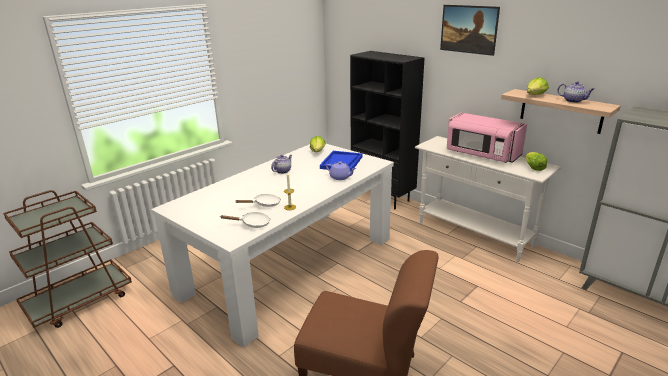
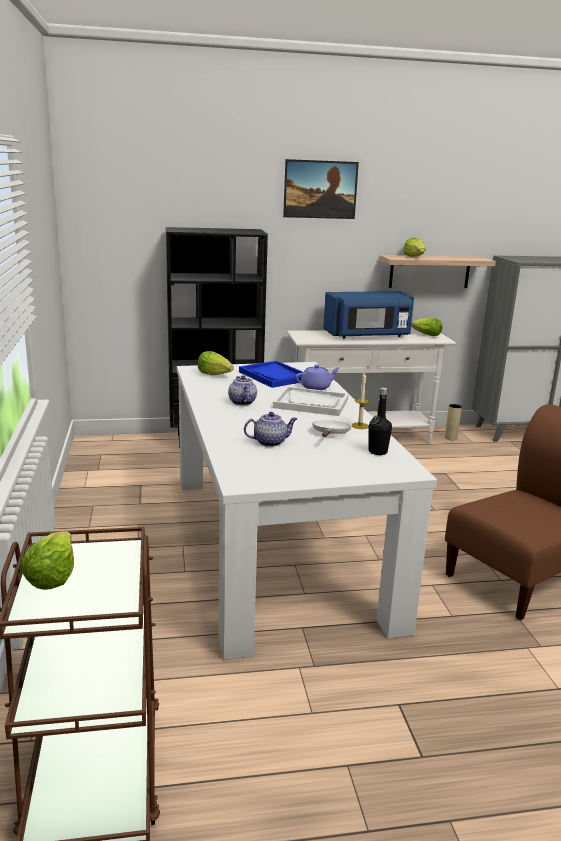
camera: 55 degrees left, 5 degrees down
white frying pan [221,212,270,228] -> black bottle [369,388,392,455]
pink microwave [447,113,527,163] -> blue microwave [323,291,414,338]
teapot [557,81,594,103] -> teapot moved to [244,412,297,447]
none -> lettuce [19,531,74,590]
none -> white tray [273,386,349,416]
none -> beige vase [445,404,462,440]

